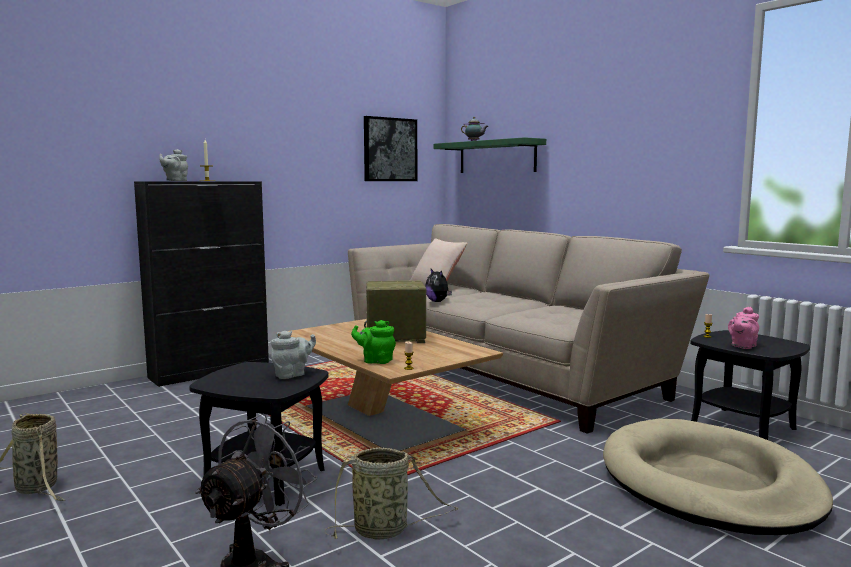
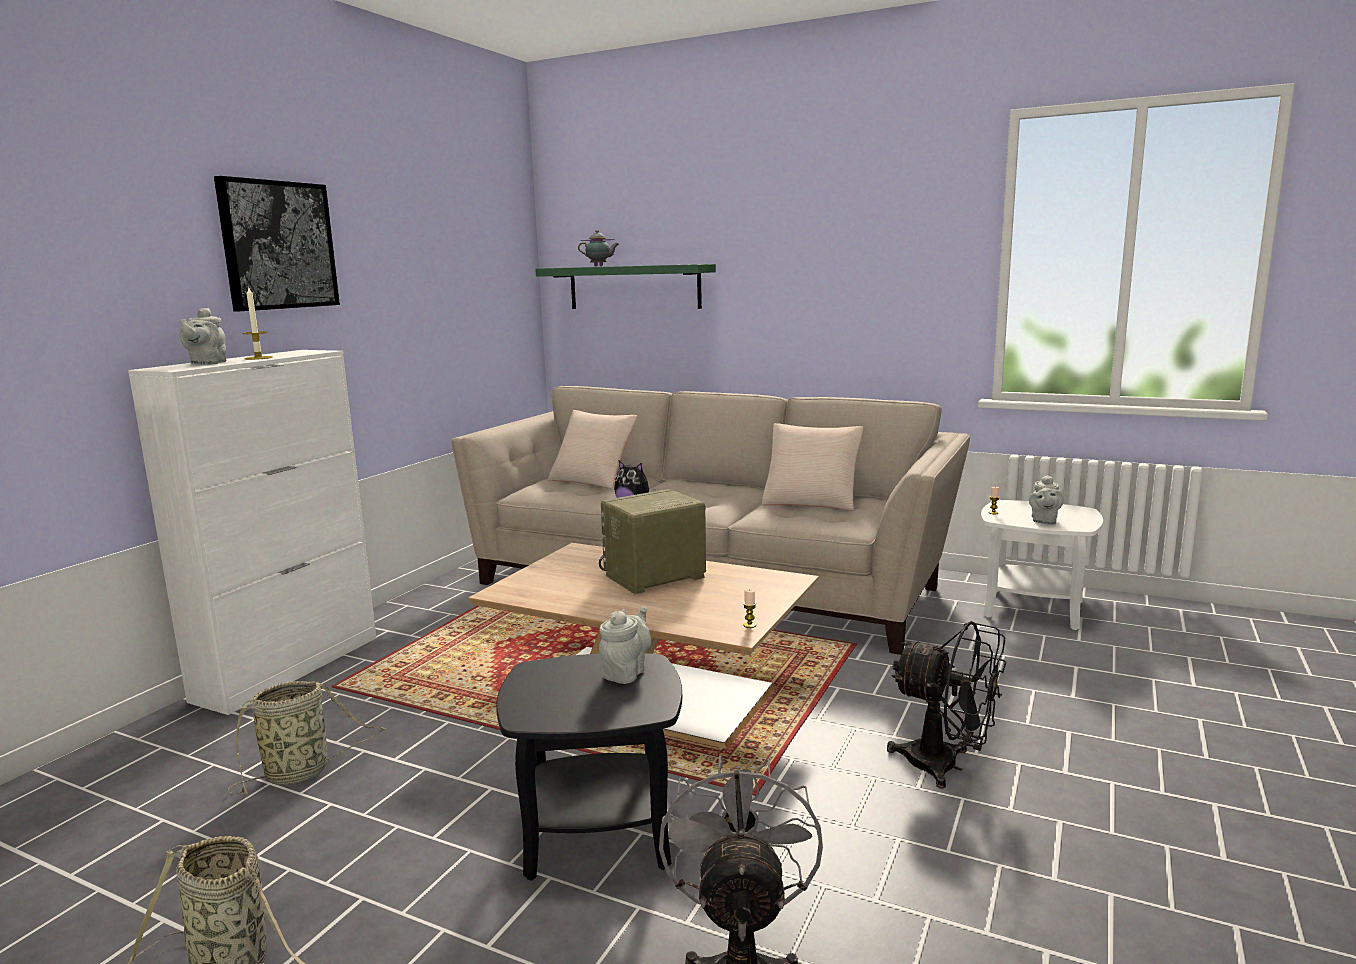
camera: 25 degrees left, 5 degrees up
black cabinet [134,181,269,387] -> white cabinet [128,350,377,715]
basket [325,447,459,539] -> basket moved to [228,681,386,795]
green teapot [351,320,396,364] -> none
picture [364,116,417,181] -> picture moved to [214,176,340,311]
beige dog bed [603,419,833,535] -> none
black side table [690,330,810,440] -> white side table [981,500,1103,630]
pink teapot [728,307,759,349] -> grey teapot [1029,475,1064,525]
none -> beige pillow [762,423,863,511]
none -> black fan [887,621,1006,789]

